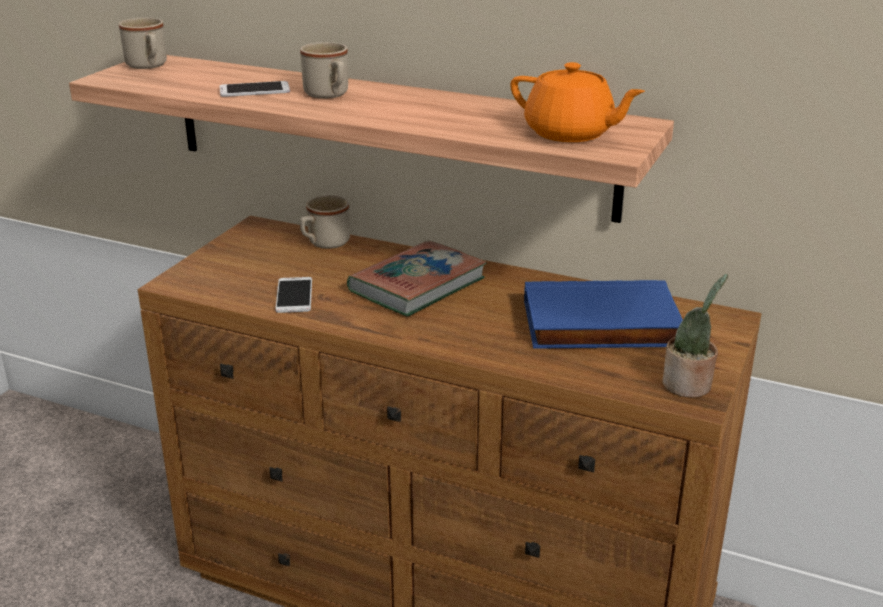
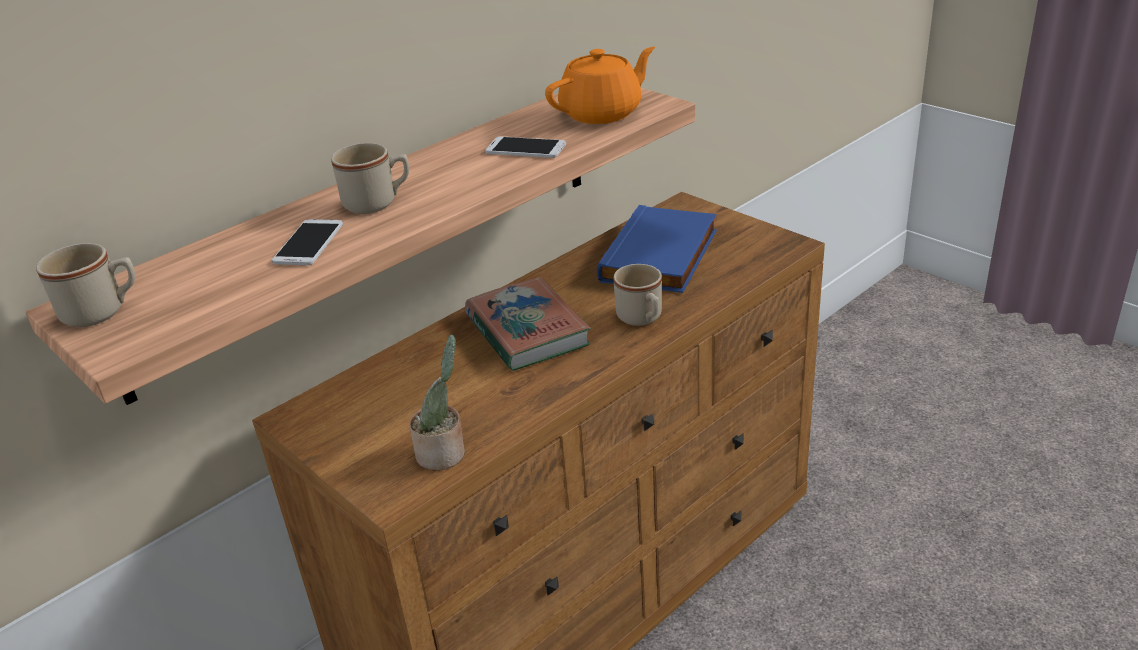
camera: 65 degrees left, 5 degrees up
phone [275,277,312,313] -> phone moved to [485,136,566,158]
beige mug [300,195,350,249] -> beige mug moved to [614,264,662,326]
potted plant [662,274,728,397] -> potted plant moved to [409,334,465,470]

